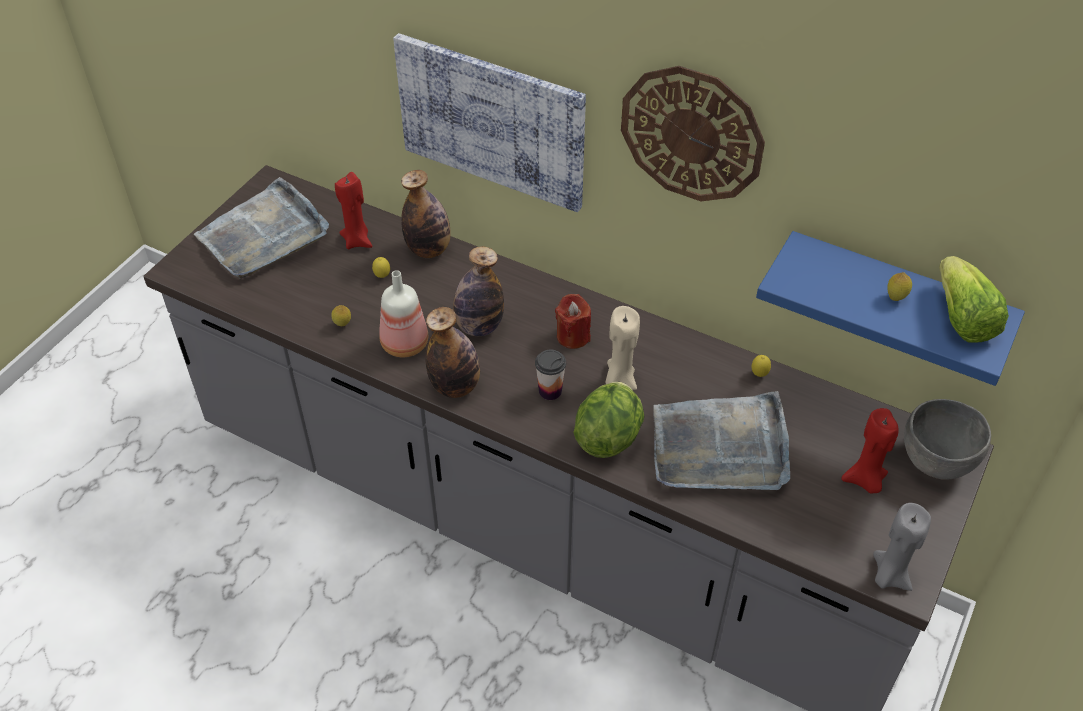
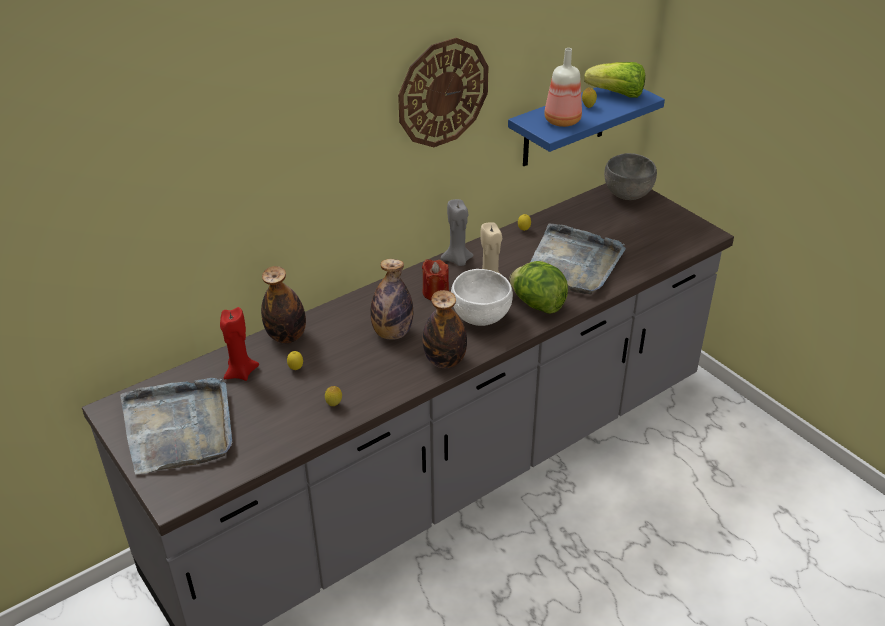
camera: 65 degrees left, 10 degrees down
bottle [379,270,428,357] -> bottle moved to [544,48,582,127]
picture [393,33,586,212] -> none
cup [535,350,566,400] -> white bowl [451,269,513,326]
red candle [841,408,899,493] -> none
grey candle [873,503,931,591] -> grey candle moved to [441,199,474,266]

